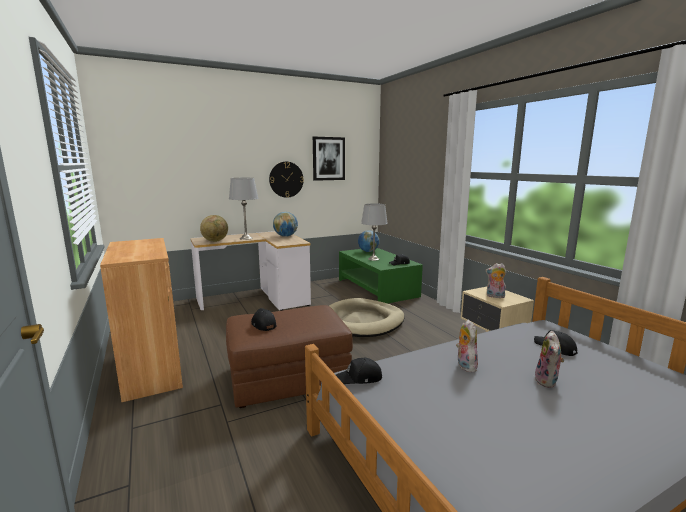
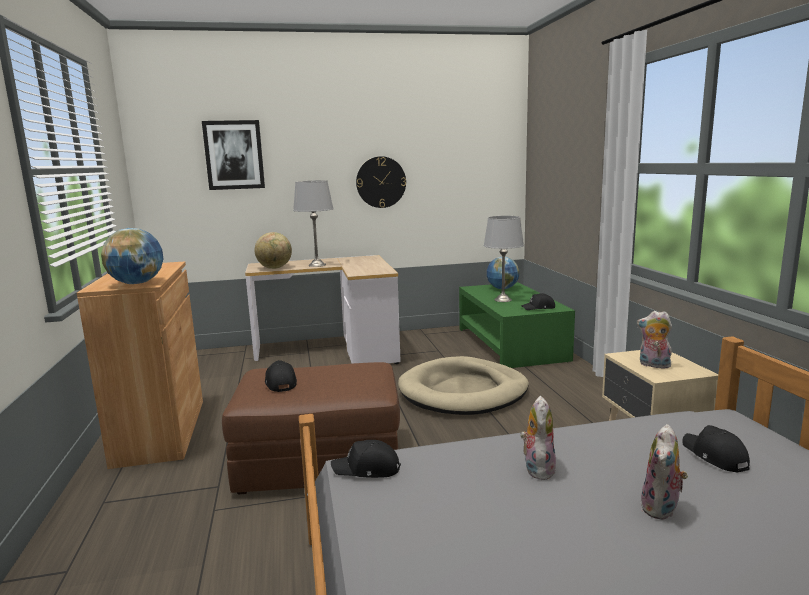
camera: 15 degrees right, 0 degrees up
globe [273,212,298,237] -> globe moved to [101,228,163,284]
picture [313,137,345,181] -> picture moved to [202,120,265,190]

